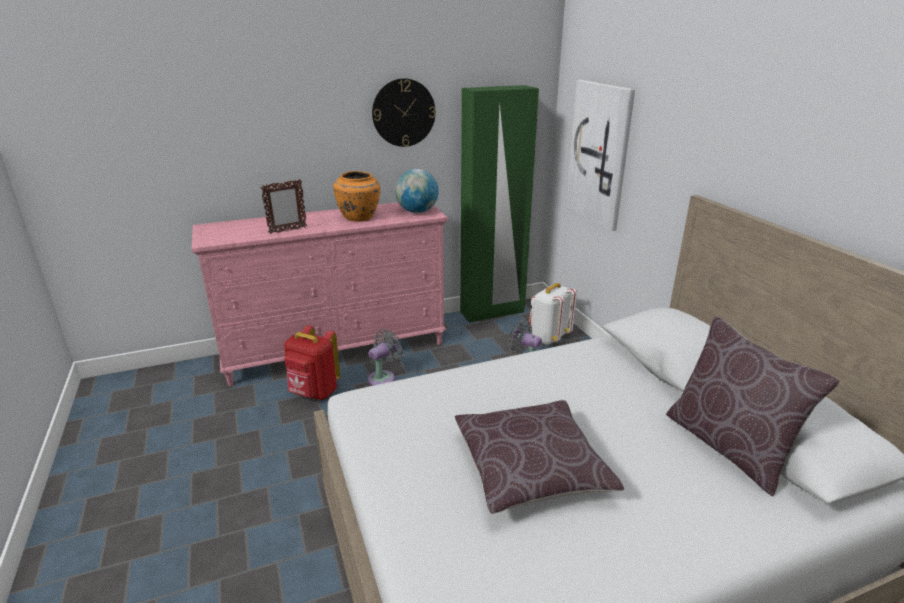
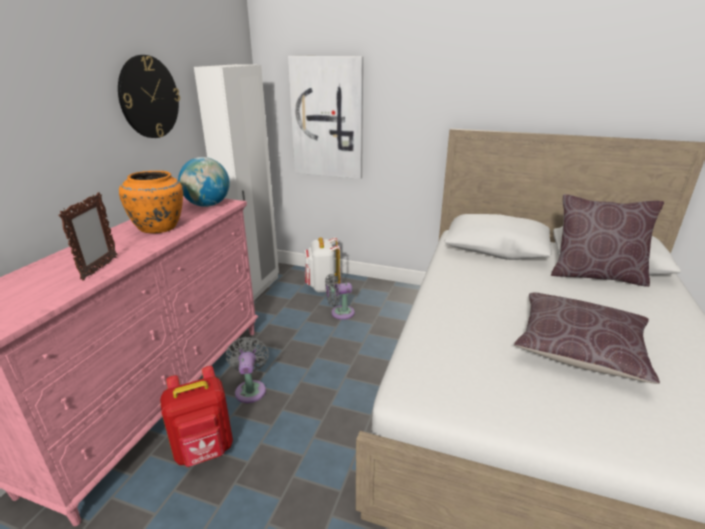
camera: 50 degrees left, 0 degrees up
green wardrobe [460,85,539,323] -> white wardrobe [194,64,279,300]

